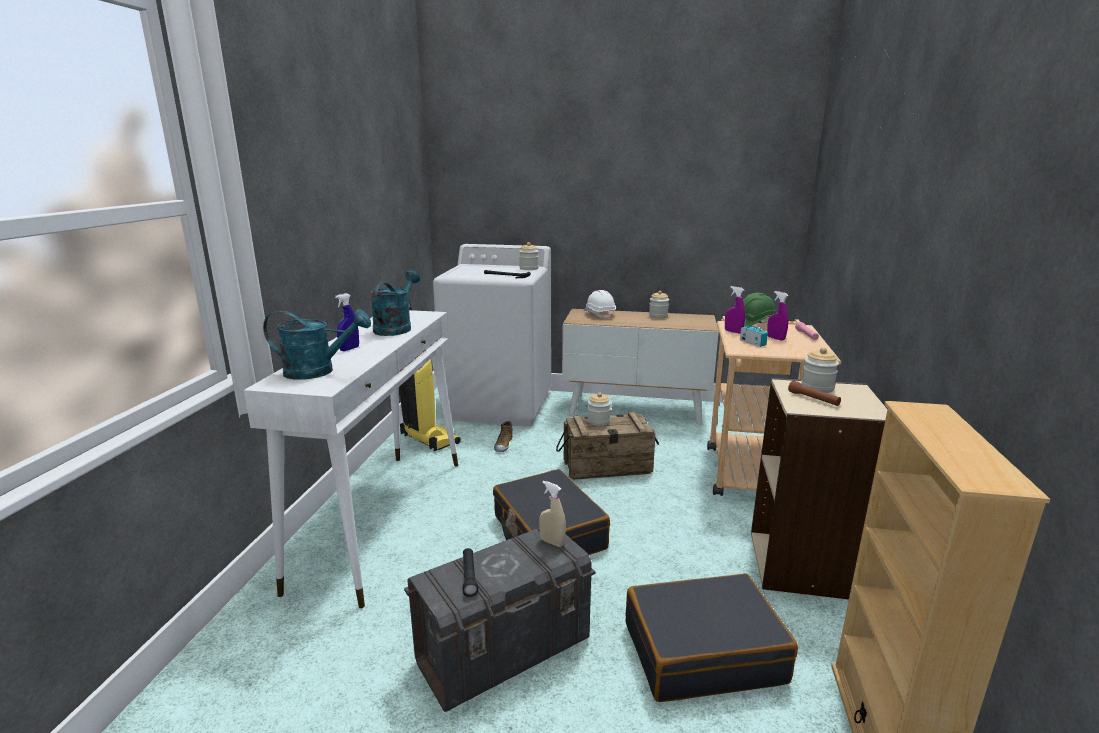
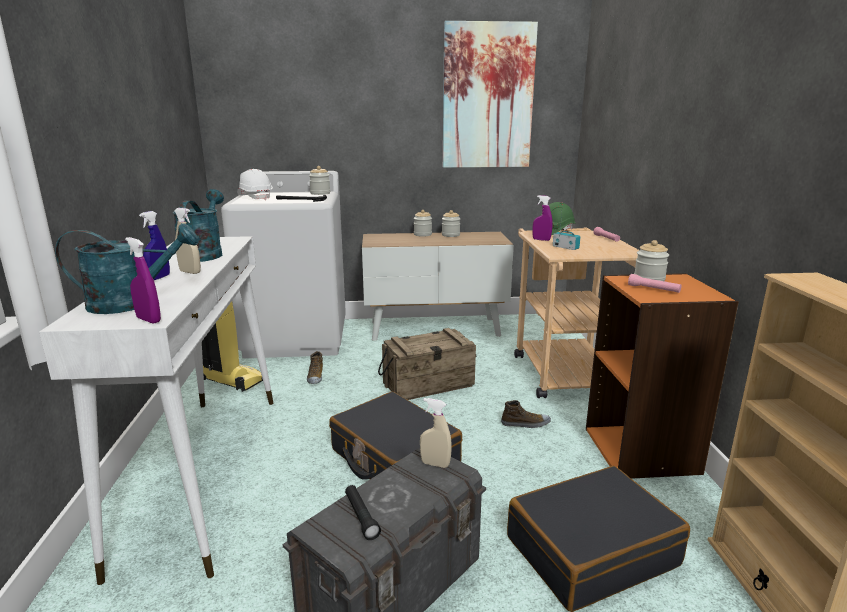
camera: 15 degrees left, 0 degrees up
white hard hat [584,290,616,319] -> white hard hat moved to [237,169,273,200]
jar [588,393,611,426] -> jar moved to [414,210,432,237]
beige bookcase [751,378,888,599] -> orange bookcase [586,273,739,479]
purple spray bottle [767,291,788,341] -> purple spray bottle moved to [125,237,161,323]
brown flashlight [788,381,841,406] -> pink flashlight [628,274,682,293]
none -> beige spray bottle [174,208,201,274]
none -> picture [443,21,538,168]
none -> shoe [501,400,551,428]

